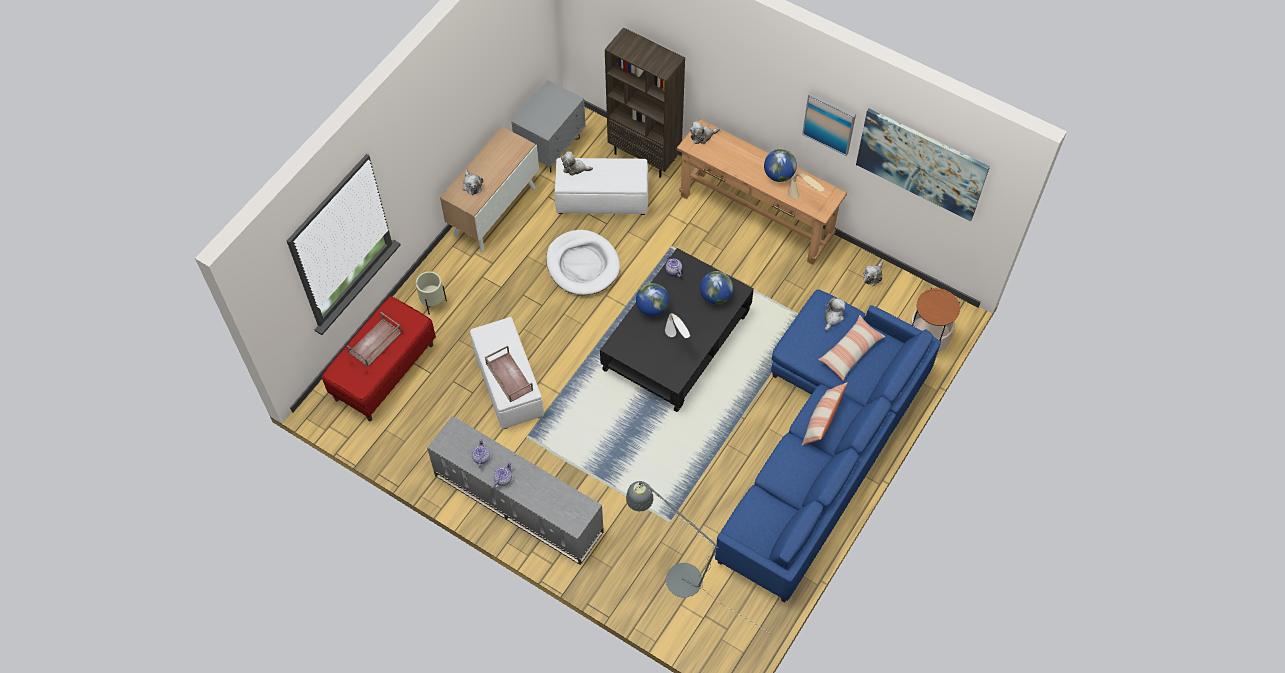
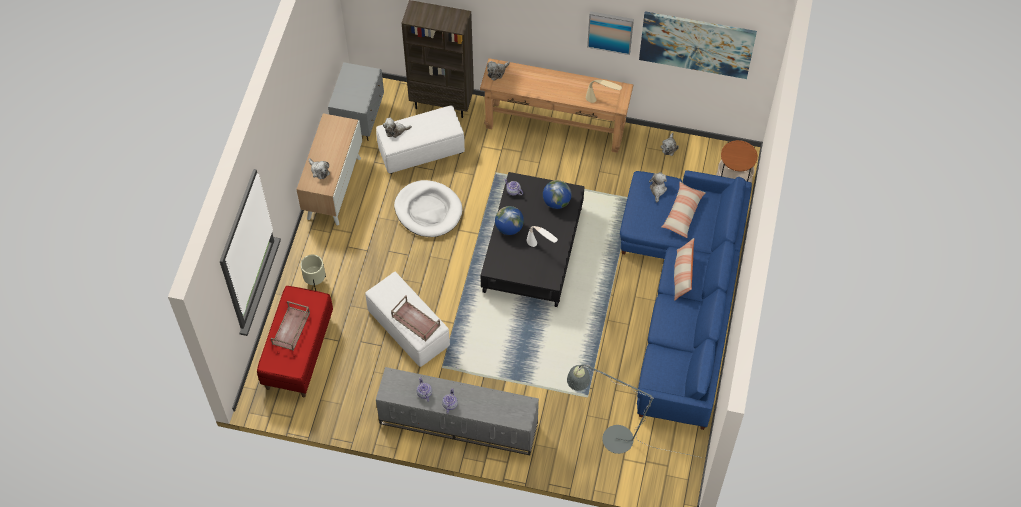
camera: 20 degrees left, 0 degrees up
globe [764,149,797,182] -> none

